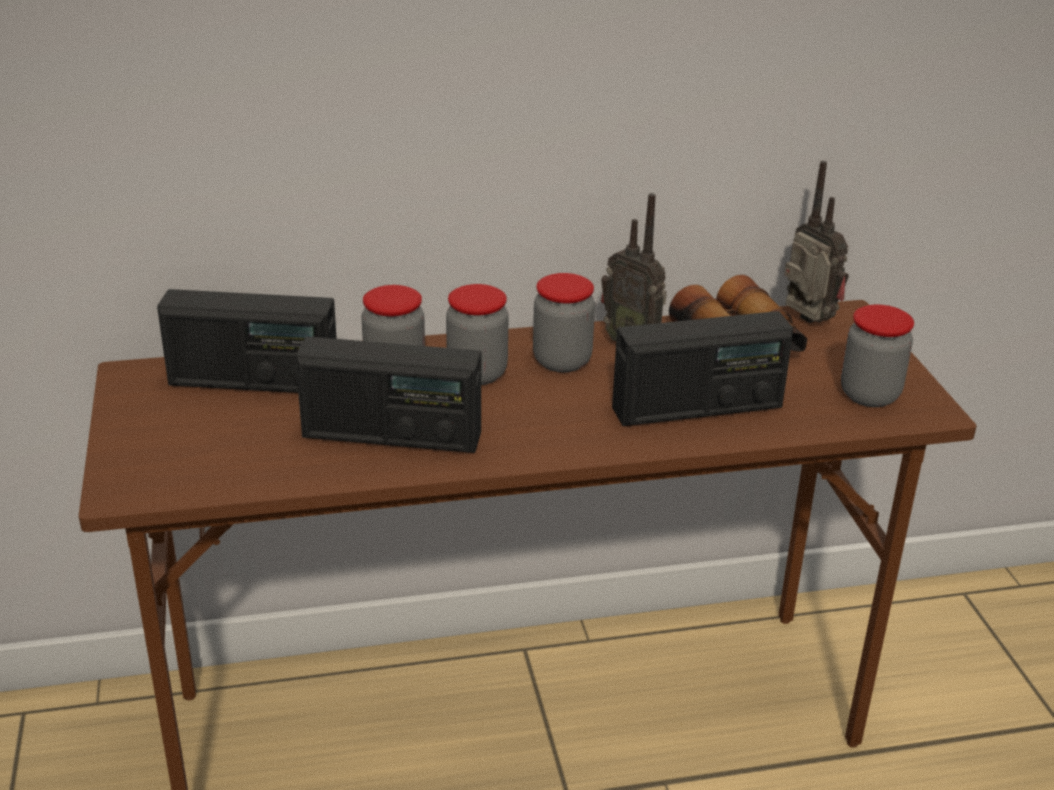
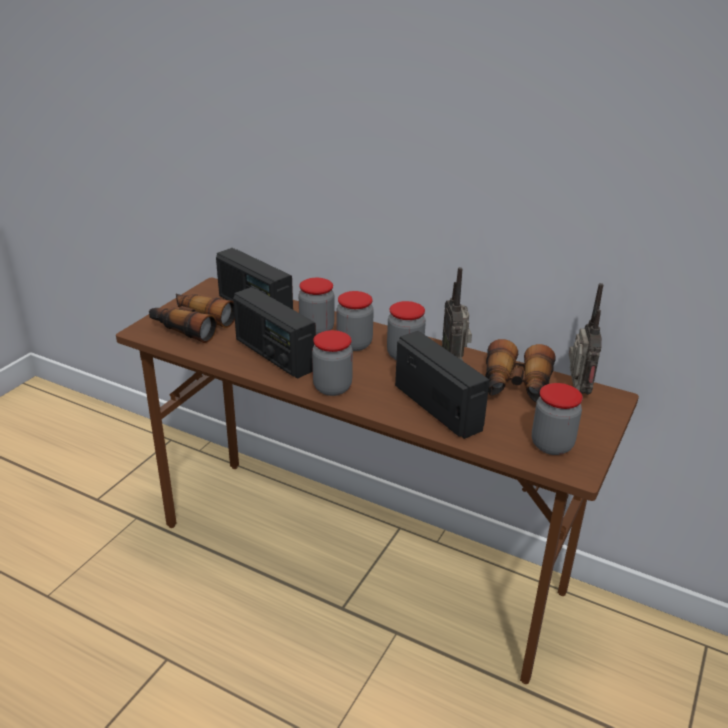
camera: 40 degrees right, 0 degrees up
radio [612,311,794,426] -> radio turned 150 degrees counterclockwise [395,331,490,439]
none -> binoculars [149,294,235,343]
none -> jar [312,330,353,396]

